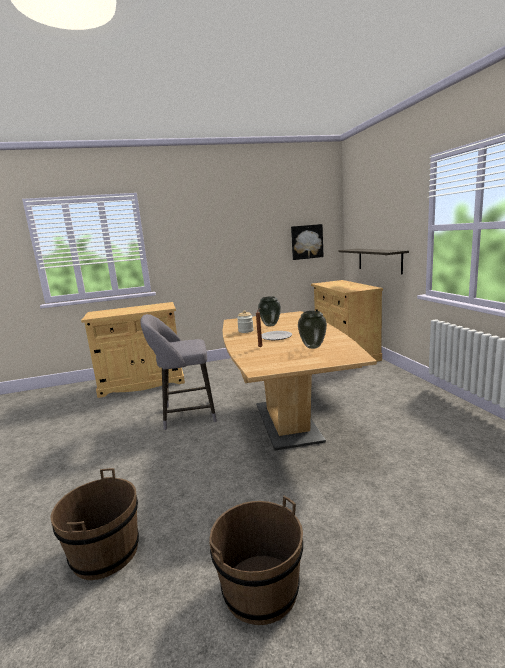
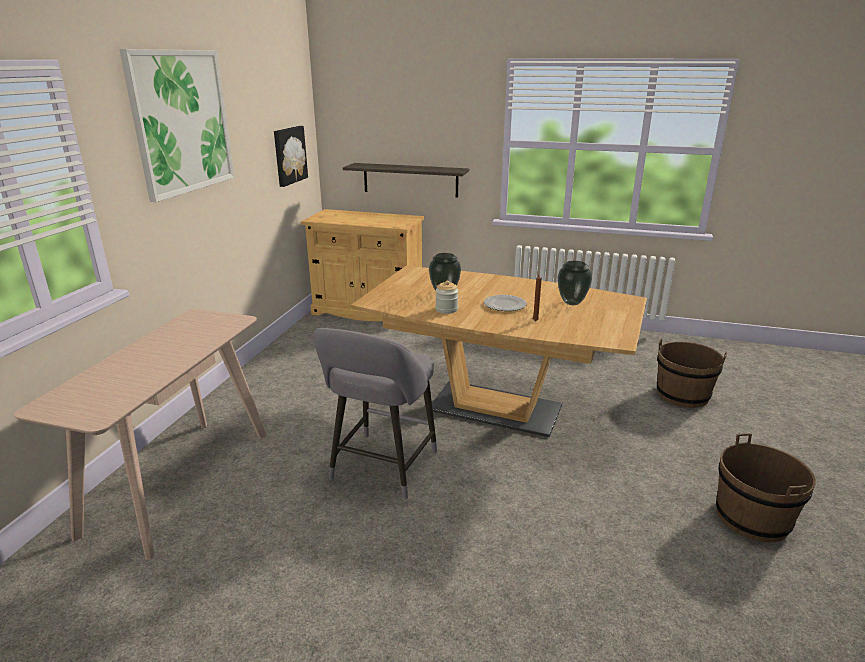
camera: 60 degrees left, 10 degrees up
brown bucket [50,468,139,580] -> brown bucket moved to [657,338,727,408]
beige cabinet [81,302,185,398] -> beige console table [14,309,267,560]
none -> picture [119,49,235,202]

